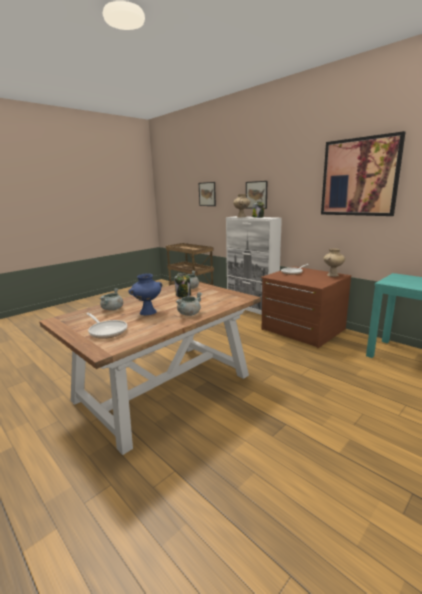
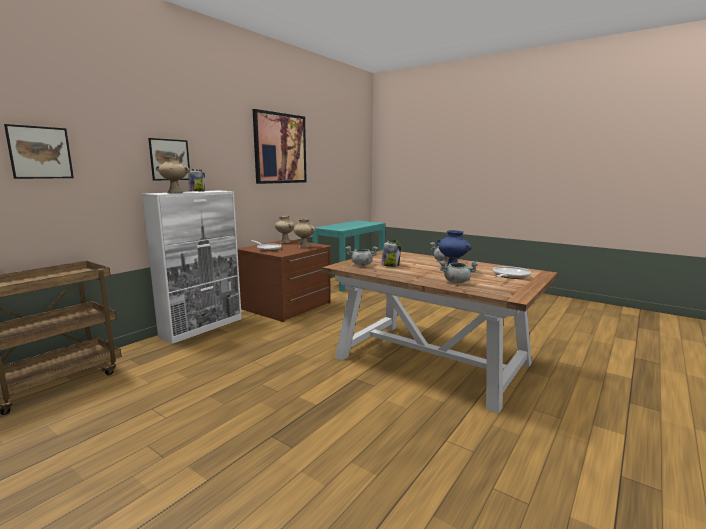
camera: 100 degrees left, 5 degrees down
none -> beige vase [293,219,315,248]

